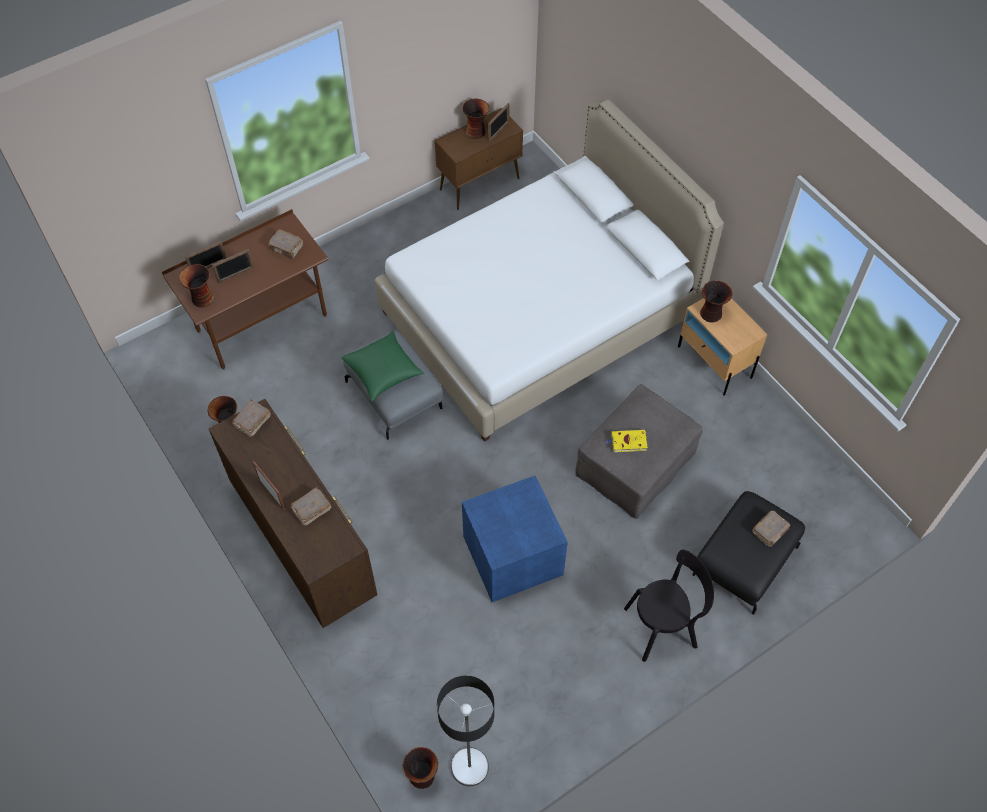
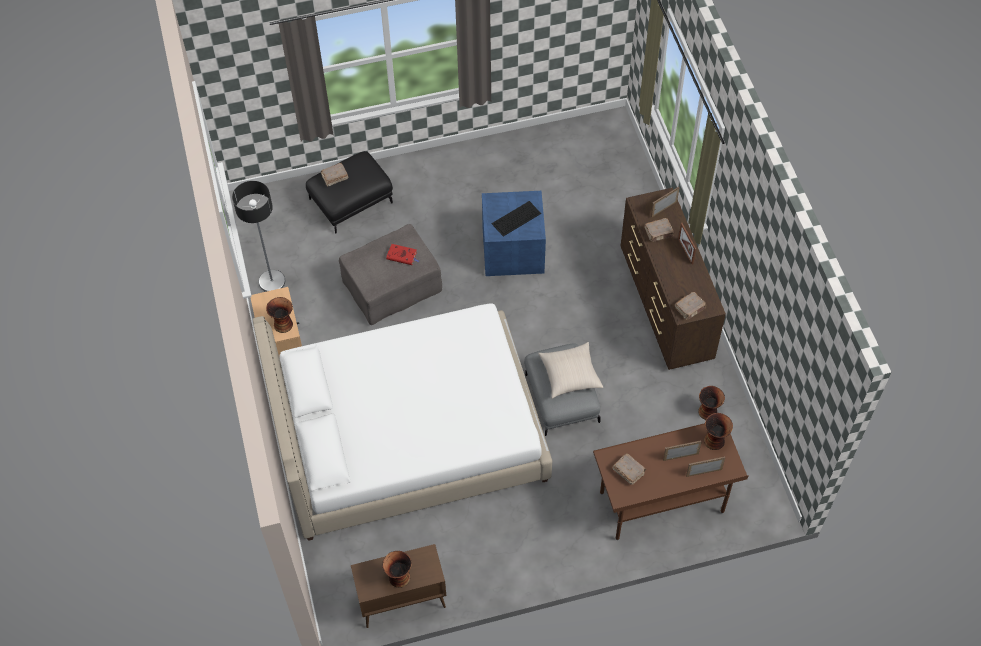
camera: 160 degrees left, 0 degrees up
green pillow [341,331,424,401] -> beige pillow [538,342,603,399]
vase [403,747,438,789] -> none
floor lamp [437,675,495,786] -> floor lamp moved to [232,181,285,292]
picture frame [488,103,510,142] -> picture frame moved to [651,187,679,218]
yellow book [606,430,648,452] -> red book [386,244,420,265]
black chair [624,550,714,662] -> none
none -> keyboard [491,201,541,236]

